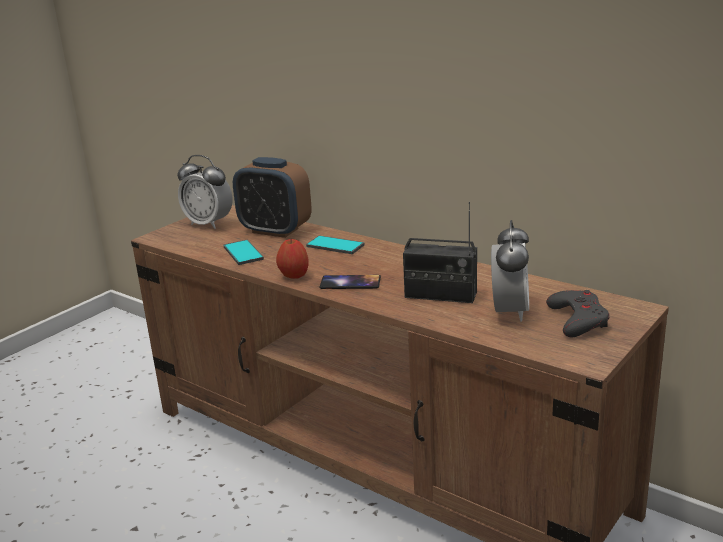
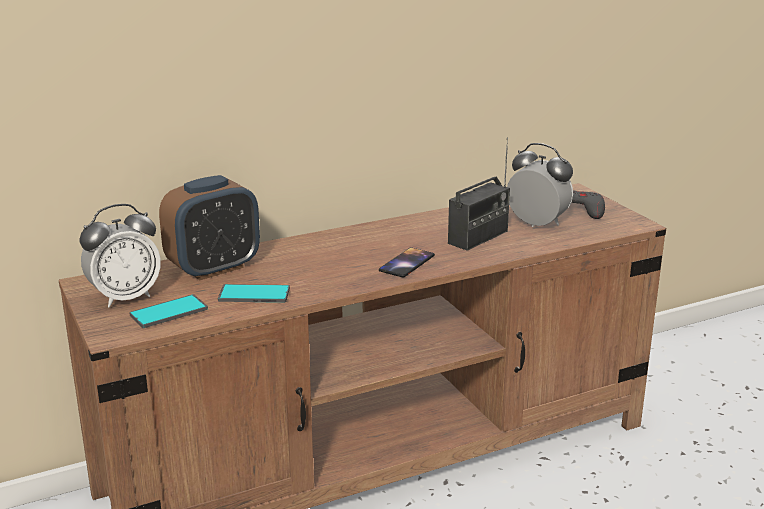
camera: 65 degrees left, 0 degrees up
apple [276,239,309,279] -> none
phone [306,236,365,254] -> phone moved to [129,294,208,328]

